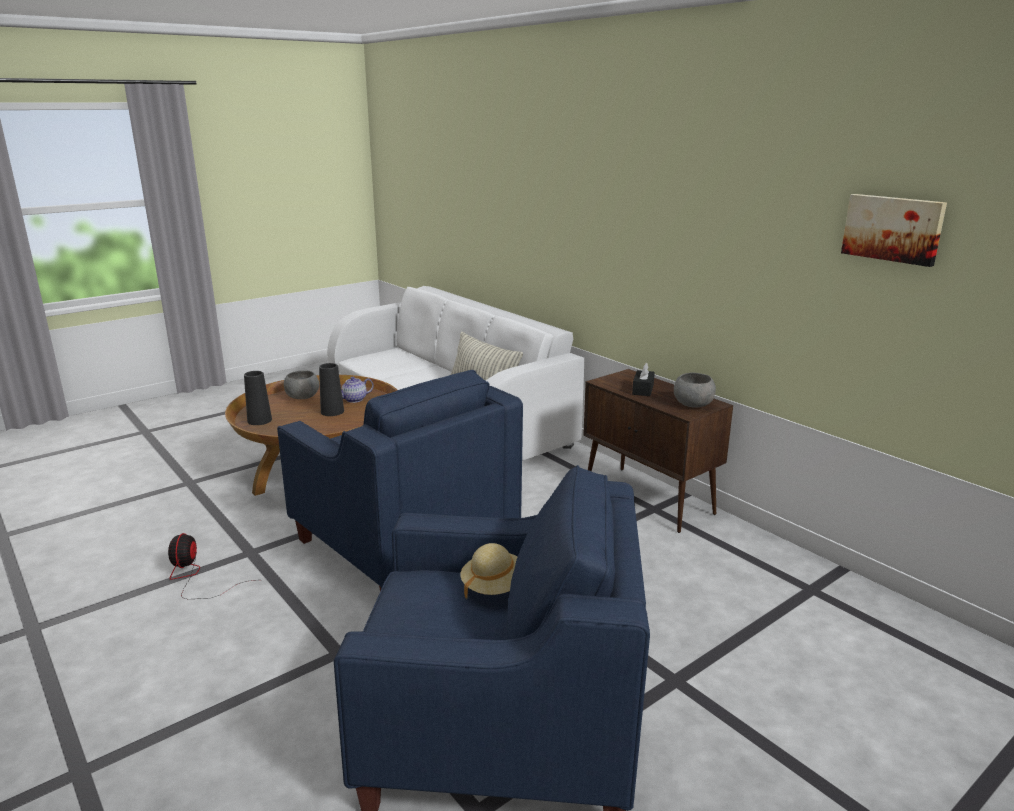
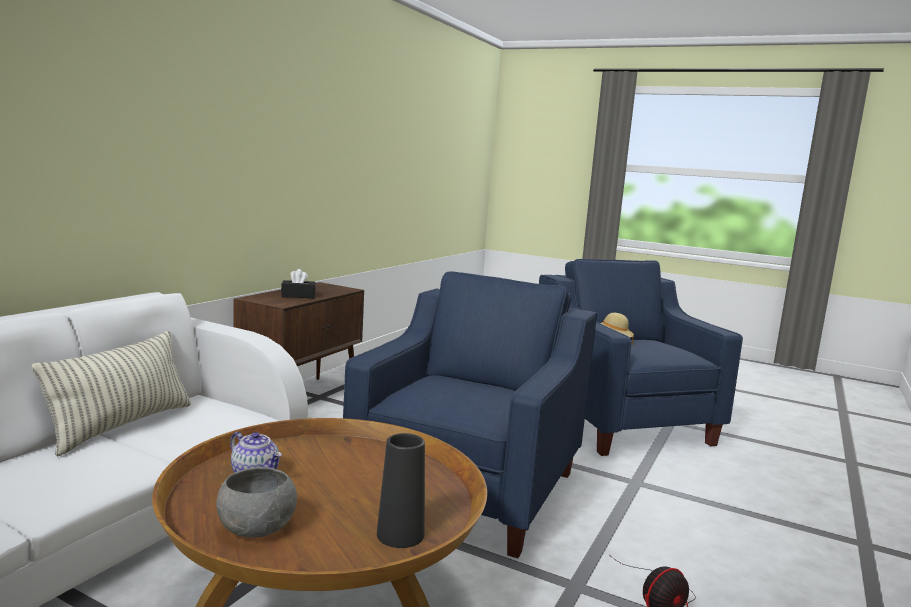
camera: 115 degrees left, 10 degrees down
black vase [319,363,344,416] -> none
grey bowl [674,373,716,407] -> none
picture [841,194,947,267] -> none

